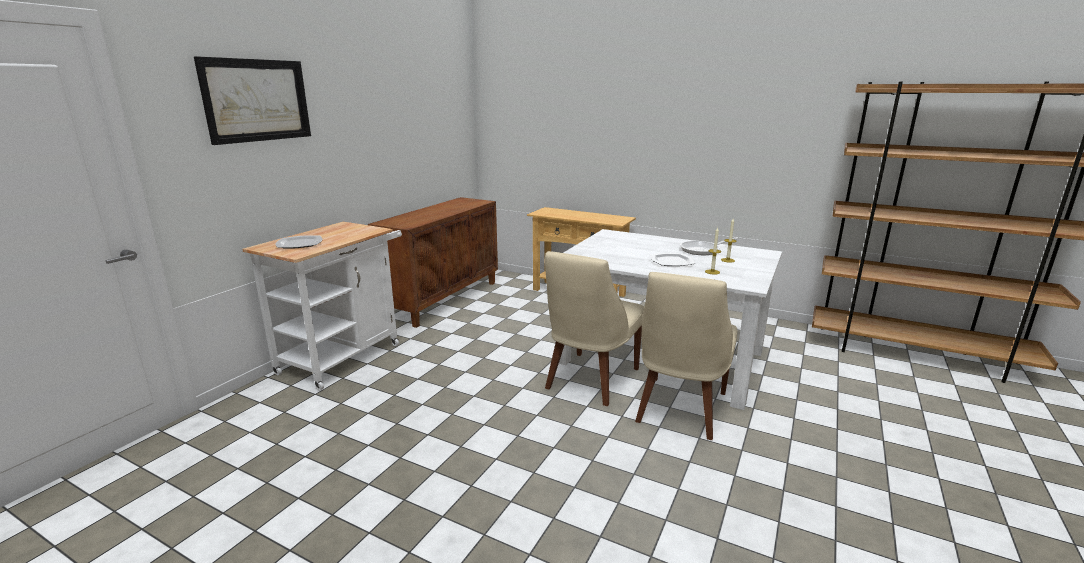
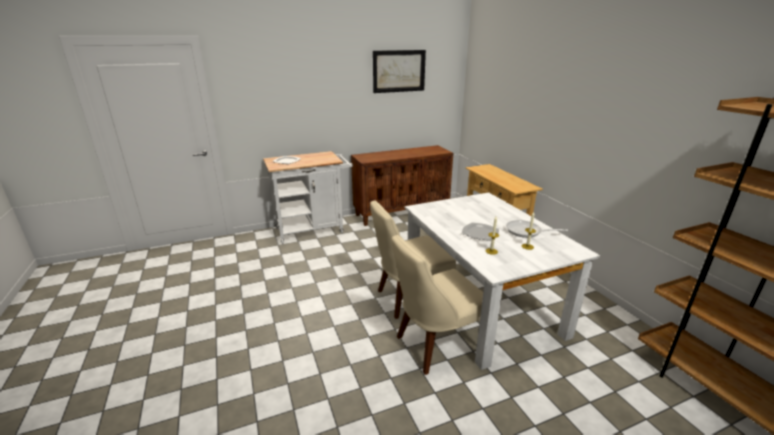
camera: 40 degrees right, 5 degrees up
picture [194,56,311,145] -> picture moved to [373,50,426,93]

